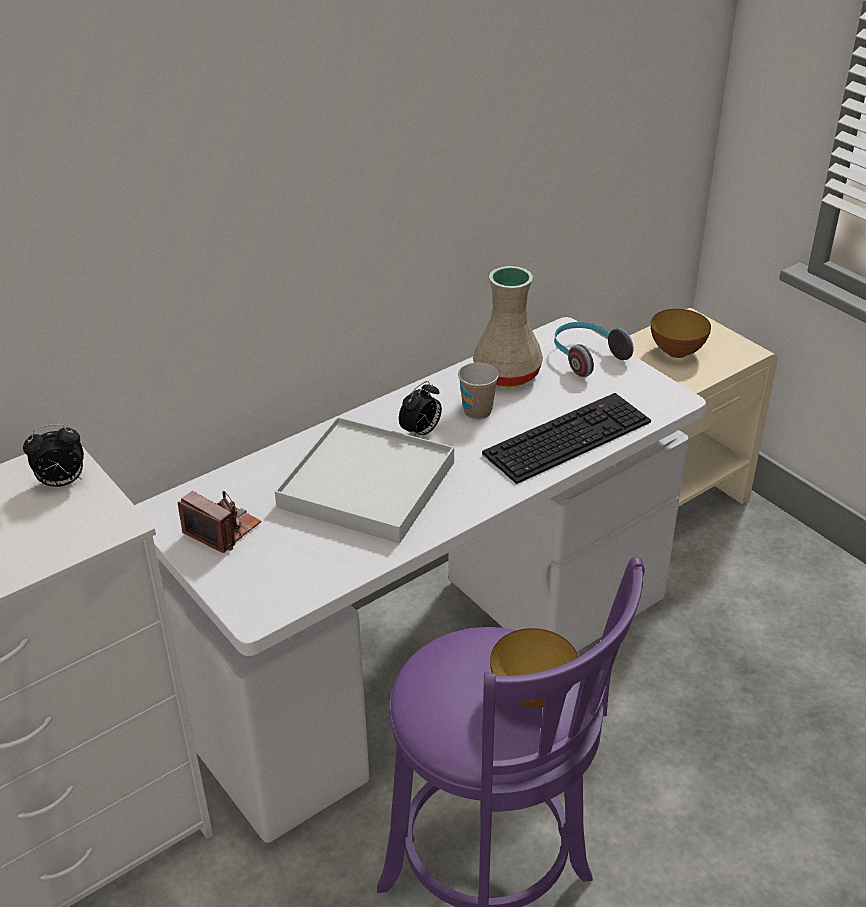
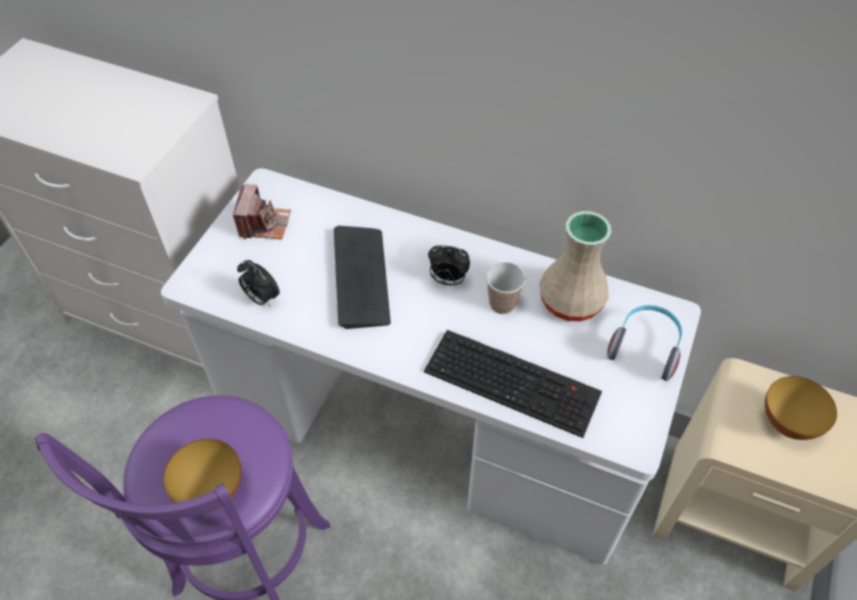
camera: 60 degrees right, 15 degrees up
alarm clock [23,424,84,488] -> alarm clock moved to [237,260,280,307]
white tray [275,417,454,543] -> keyboard [334,226,391,329]

